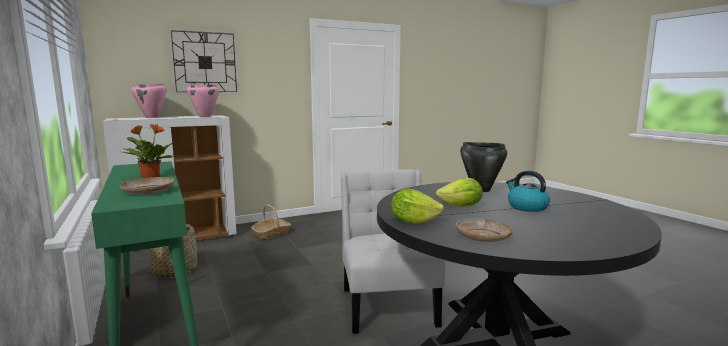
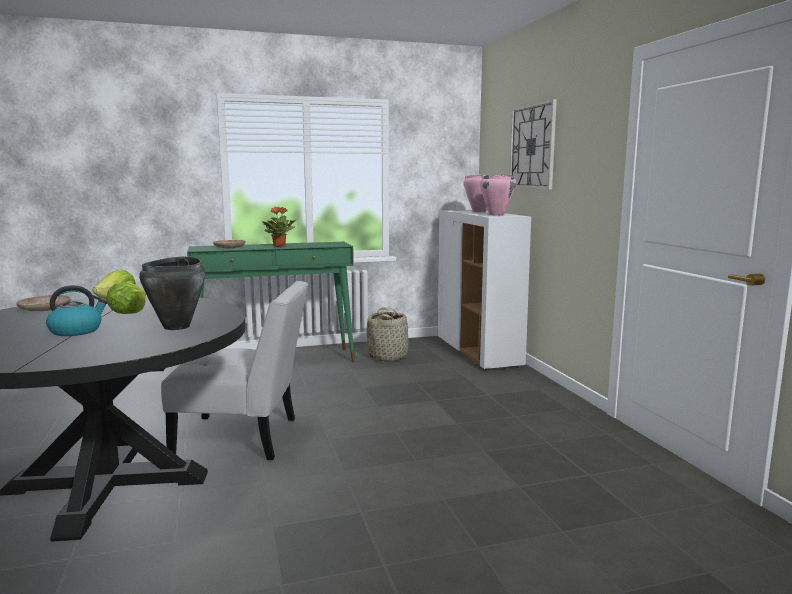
camera: 100 degrees right, 0 degrees up
basket [251,204,291,239] -> none

